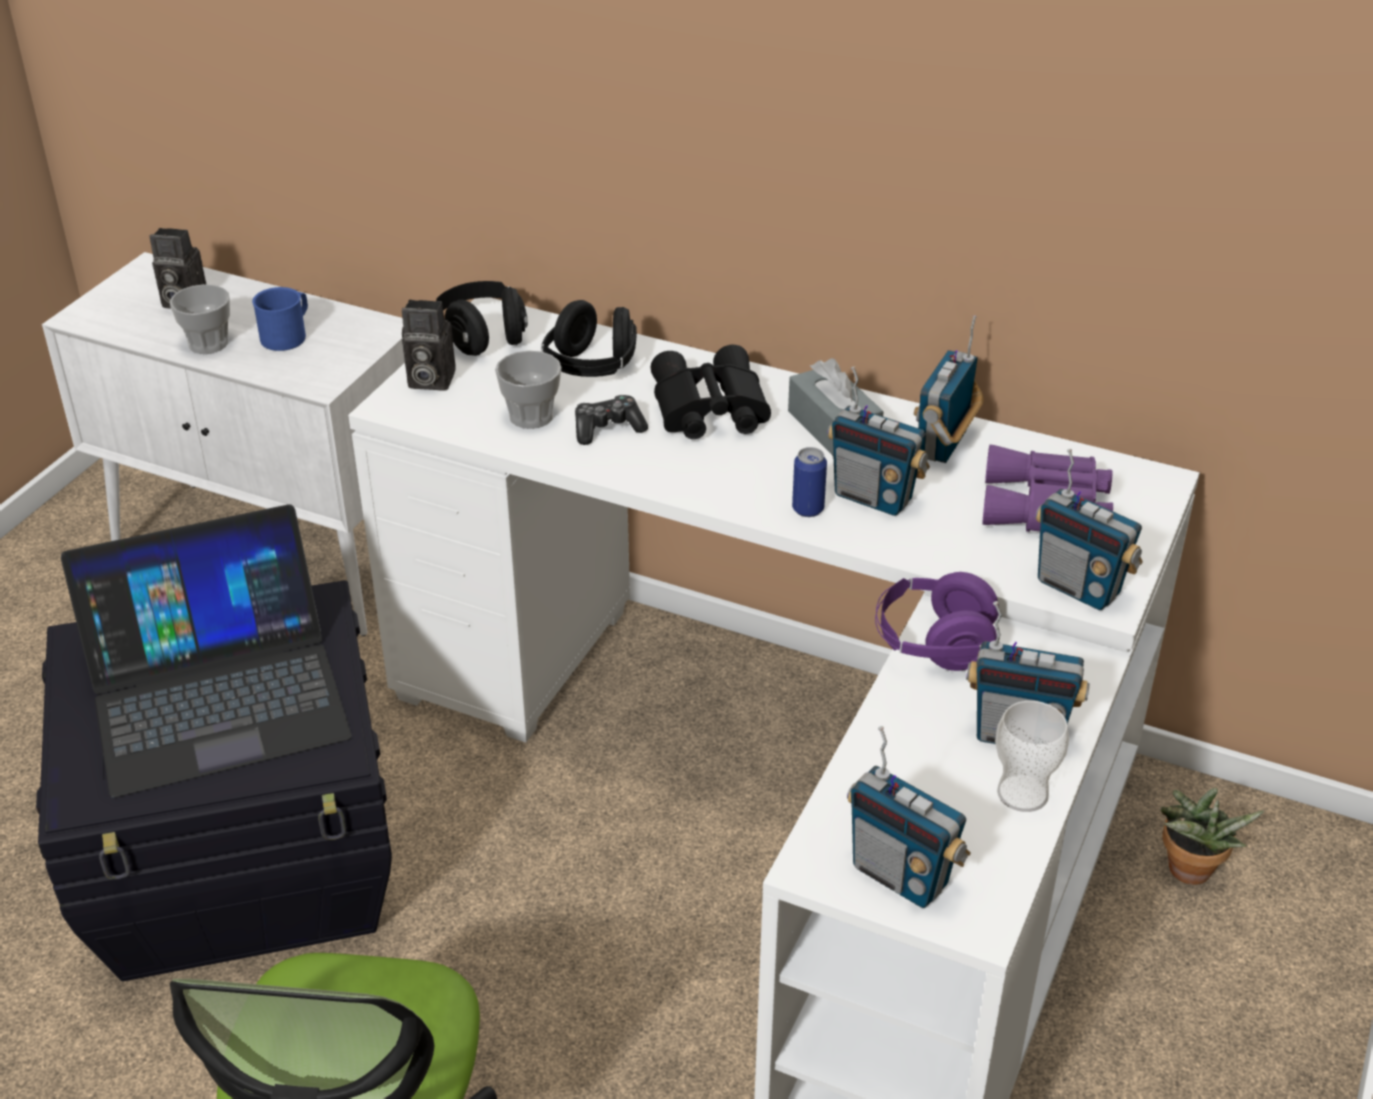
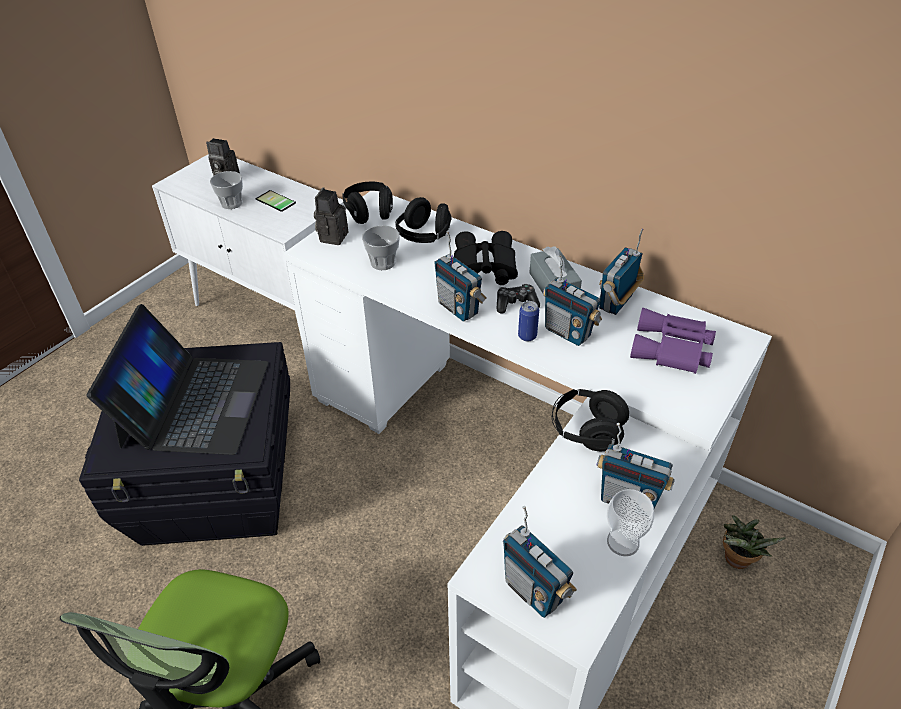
camera: 10 degrees right, 5 degrees up
laptop [61,504,352,798] -> laptop turned 75 degrees counterclockwise [87,304,268,455]
blue mug [252,287,308,351] -> phone [256,190,296,212]
camera [402,299,456,391] -> camera turned 90 degrees clockwise [314,188,348,245]
game controller [575,395,648,445] -> game controller moved to [497,284,540,313]
purple headphones [875,572,999,671] -> black headphones [552,389,629,451]
radio [1035,449,1143,610] -> radio moved to [434,232,486,322]

